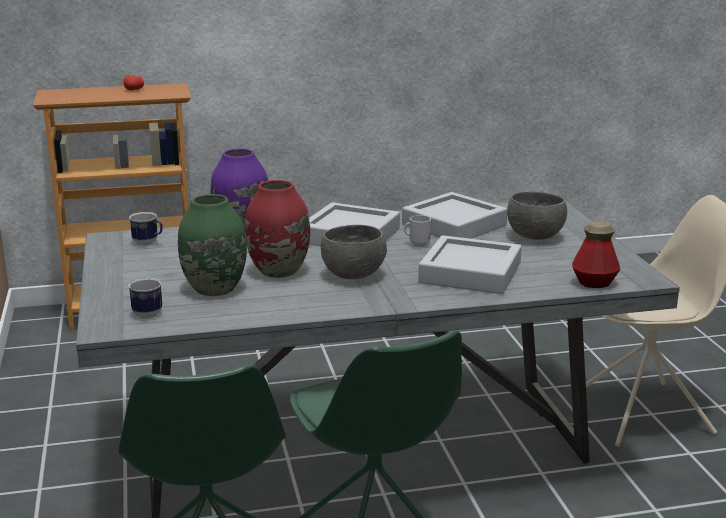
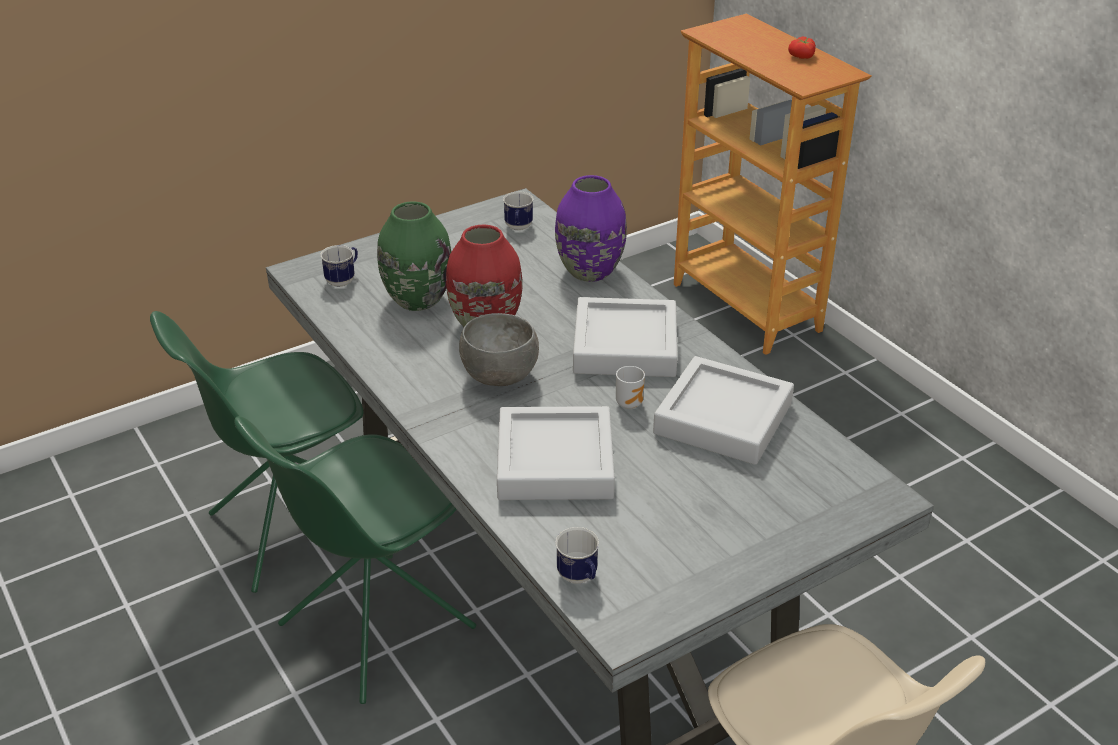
camera: 70 degrees right, 15 degrees up
grey bowl [507,191,567,240] -> none
bottle [572,222,621,288] -> mug [555,527,599,583]

